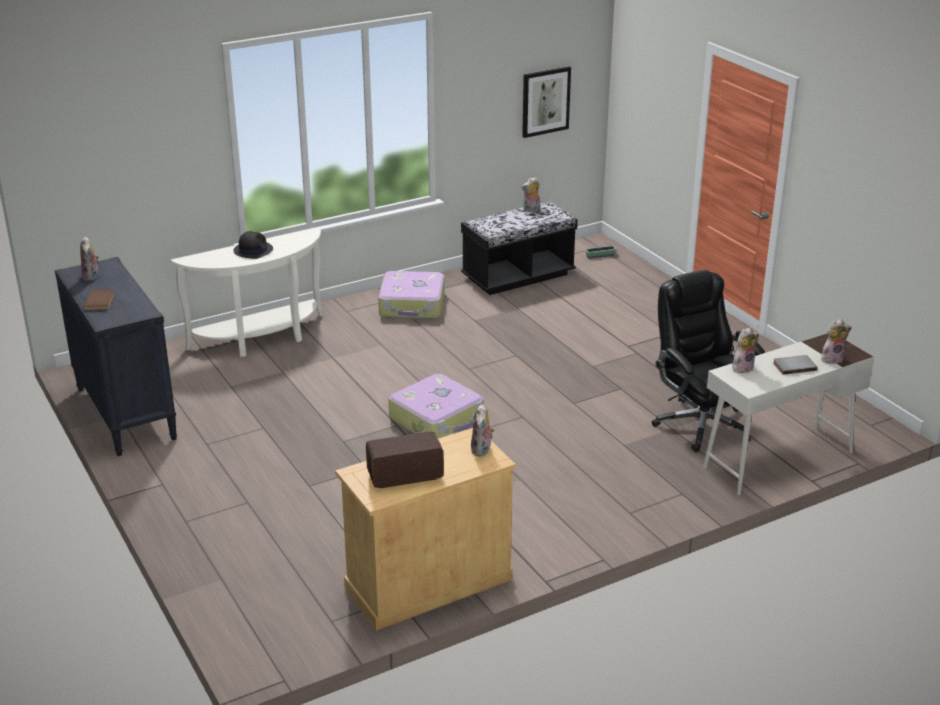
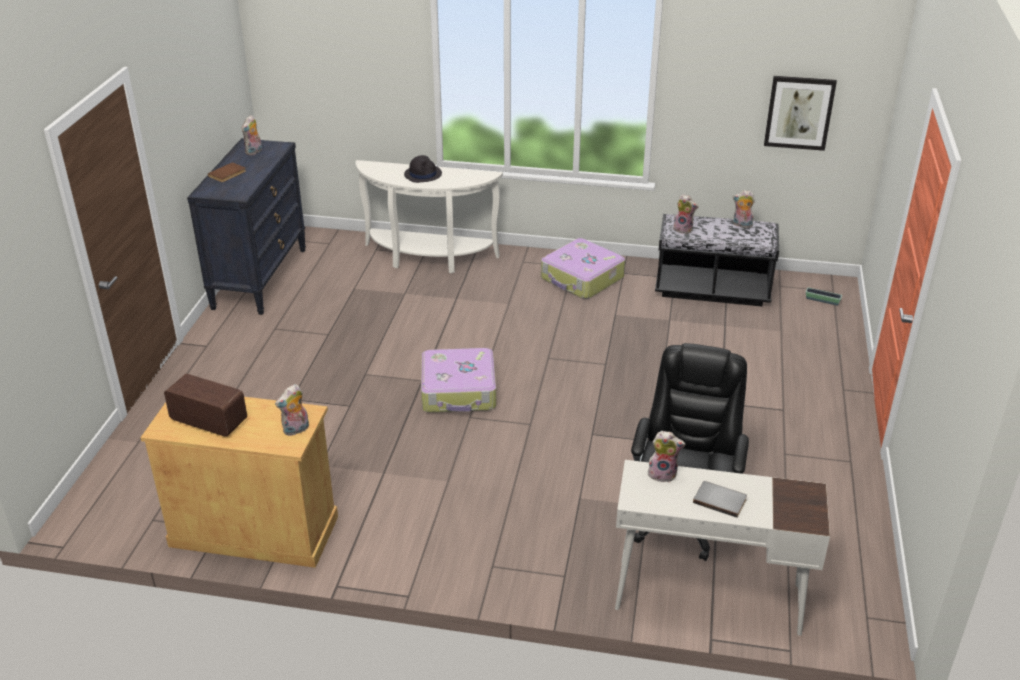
camera: 40 degrees right, 5 degrees up
plush toy [821,319,852,365] -> plush toy moved to [673,194,698,234]

